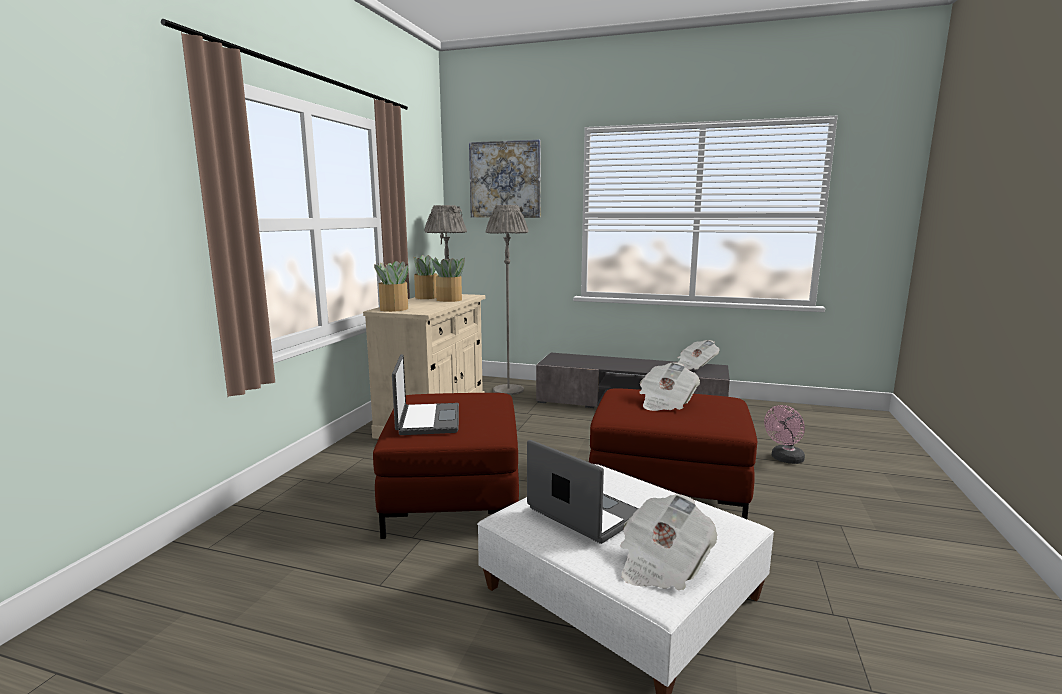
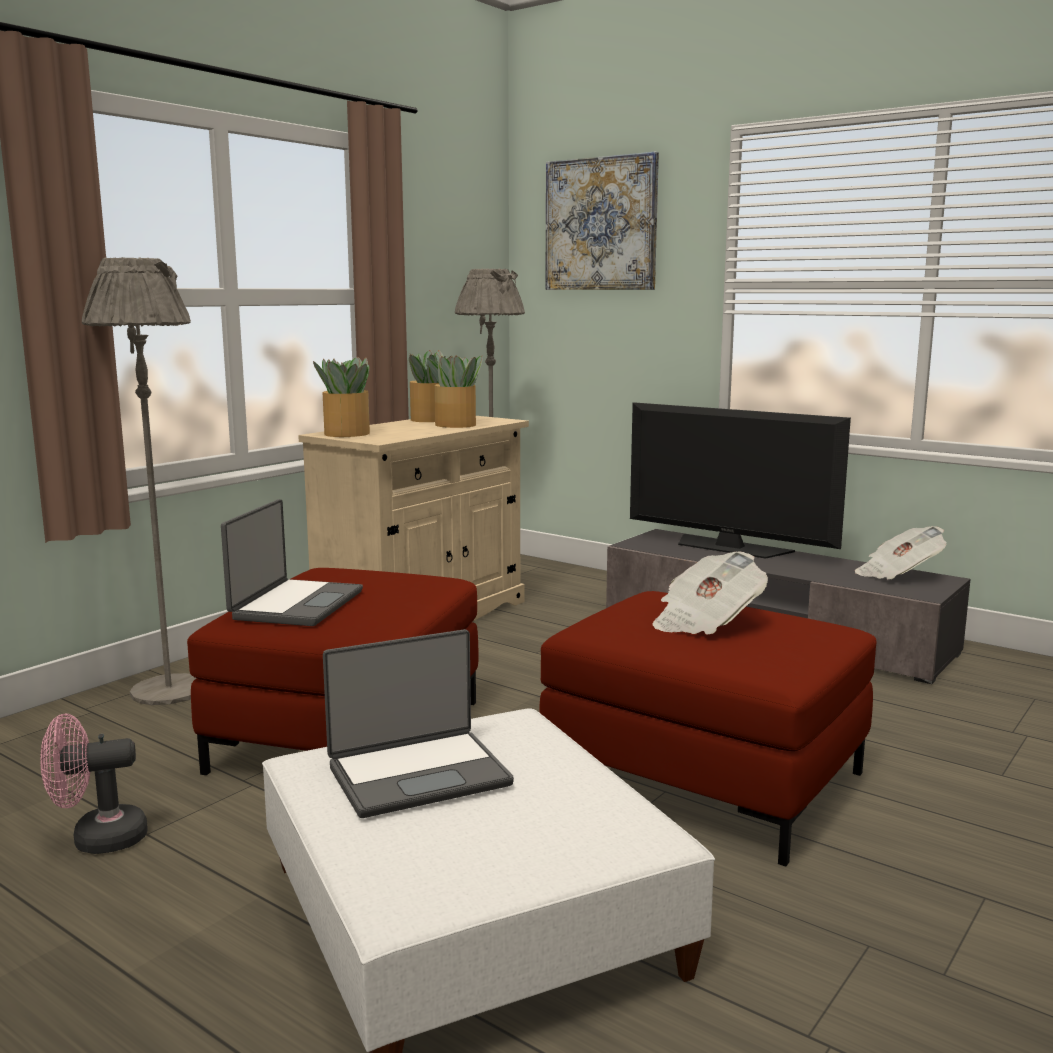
camera: 20 degrees right, 0 degrees up
grey floor lamp [486,205,529,395] -> grey floor lamp moved to [82,257,196,705]
laptop [527,440,639,544] -> laptop turned 90 degrees clockwise [323,629,514,818]
newspaper [620,494,717,590] -> none
pink fan [764,405,805,464] -> pink fan moved to [40,713,148,854]
none -> television [630,403,851,558]

